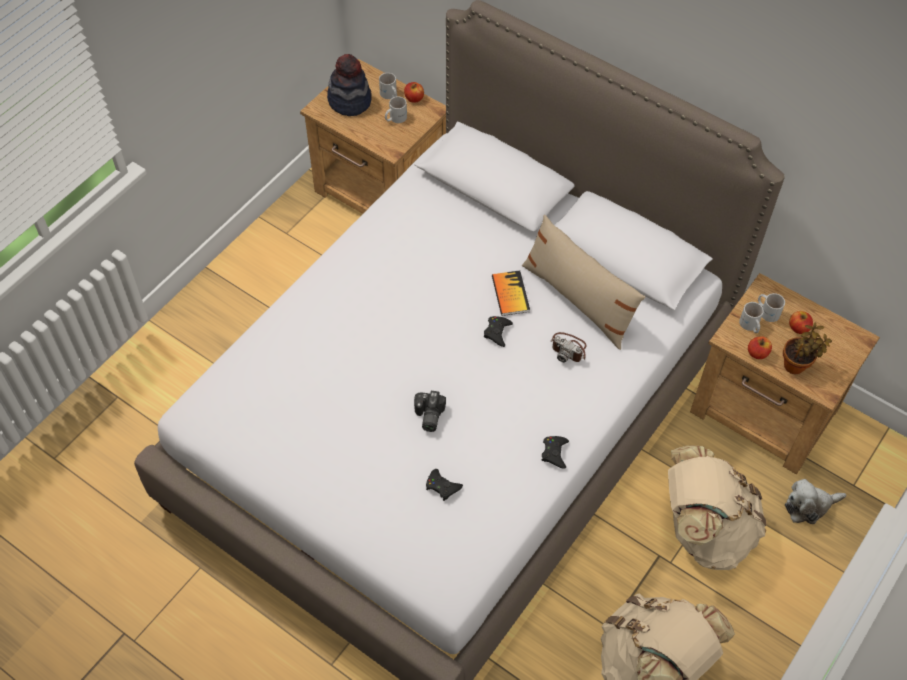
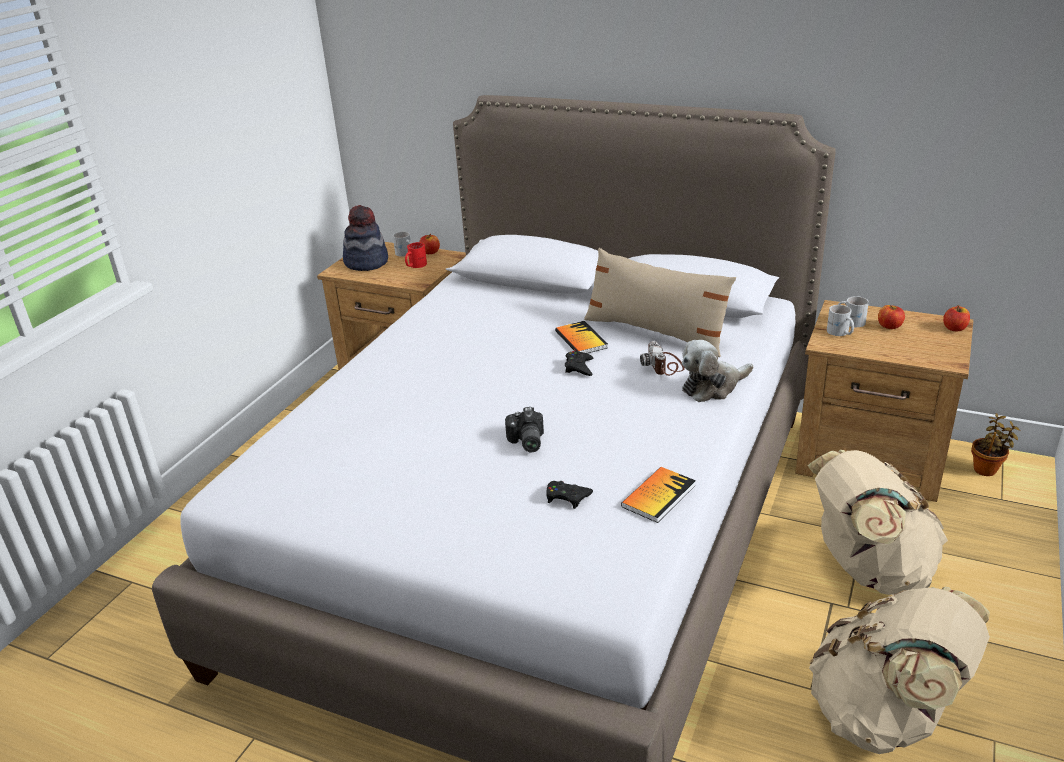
camera: 10 degrees left, 25 degrees down
white mug [385,96,407,123] -> red mug [405,242,427,268]
black game controller [542,436,569,469] -> none
camera [550,332,587,363] -> camera turned 60 degrees clockwise [640,341,685,376]
apple [748,336,772,359] -> apple moved to [943,305,970,331]
potted plant [783,323,832,374] -> potted plant moved to [971,413,1021,476]
plush toy [785,479,846,524] -> plush toy moved to [682,340,753,402]
none -> book [621,467,696,523]

